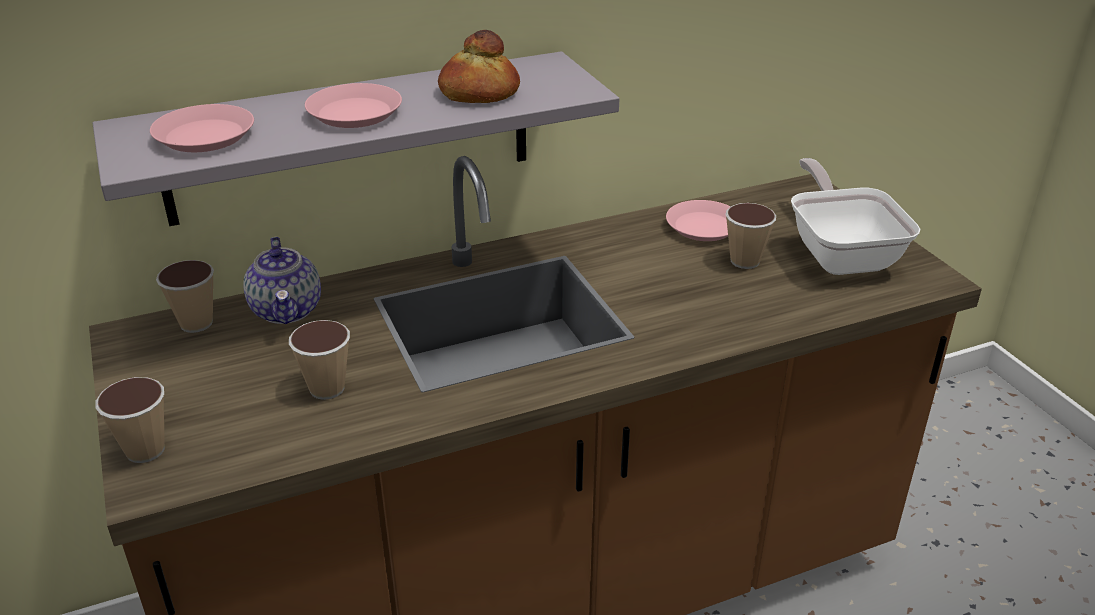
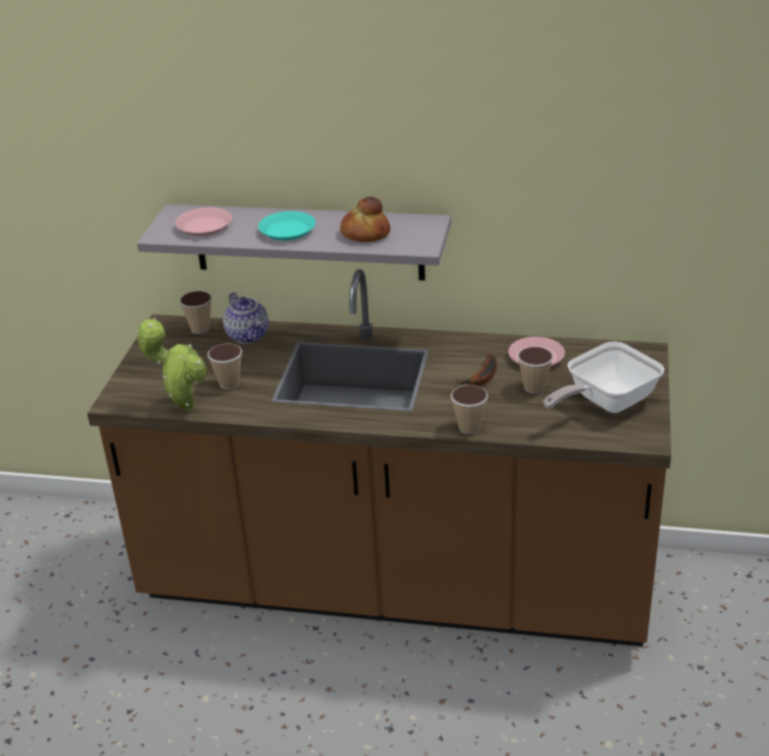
camera: 35 degrees right, 0 degrees up
cup [95,377,165,463] -> cup moved to [451,385,488,434]
teapot [243,237,321,324] -> teapot turned 45 degrees counterclockwise [223,292,269,344]
pink plate [305,83,402,128] -> turquoise plate [258,211,316,241]
frying pan [791,158,920,275] -> frying pan turned 150 degrees counterclockwise [543,342,665,413]
none -> potted plant [136,318,207,411]
none -> banana [456,353,497,386]

